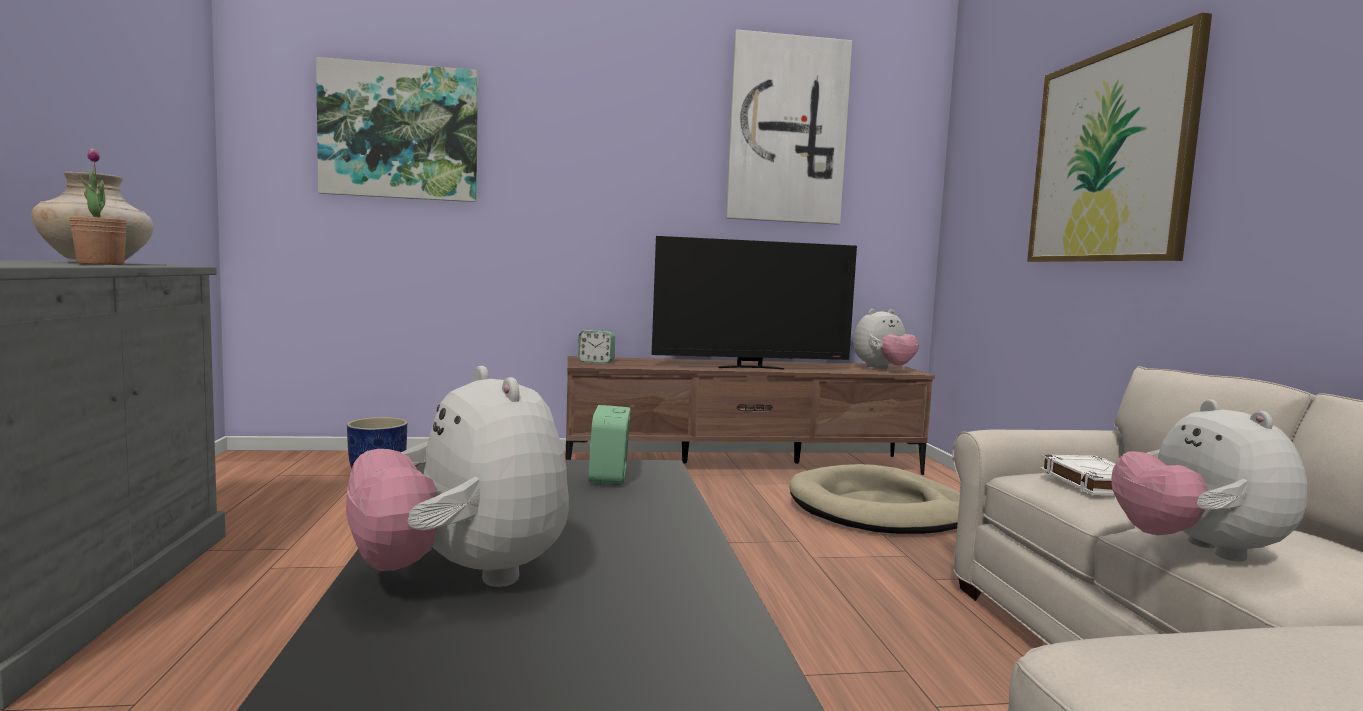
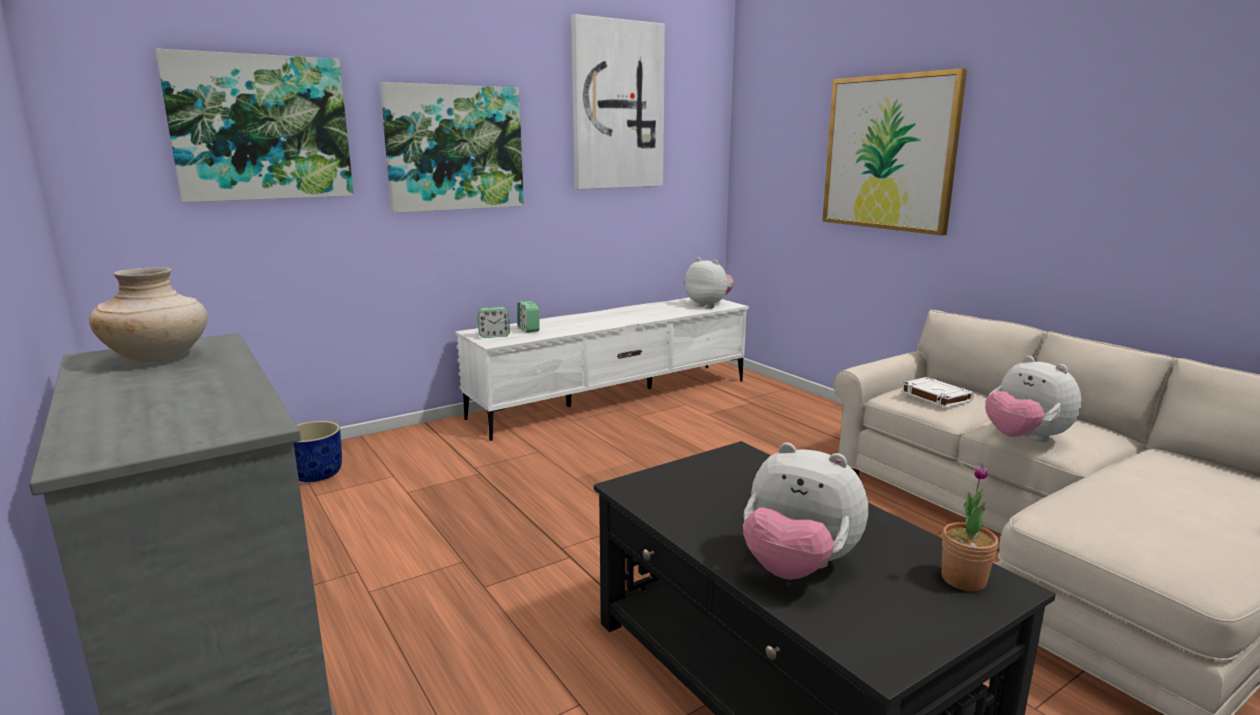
camera: 25 degrees left, 10 degrees up
potted plant [70,148,127,265] -> potted plant moved to [942,463,998,591]
brown tv stand [565,356,935,475] -> white tv stand [455,297,749,441]
alarm clock [588,405,631,485] -> alarm clock moved to [517,301,540,333]
television [652,236,857,370] -> none
beige dog bed [789,464,960,534] -> none
plush toy [853,309,919,369] -> plush toy turned 90 degrees counterclockwise [685,258,734,308]
none -> picture [380,82,524,213]

